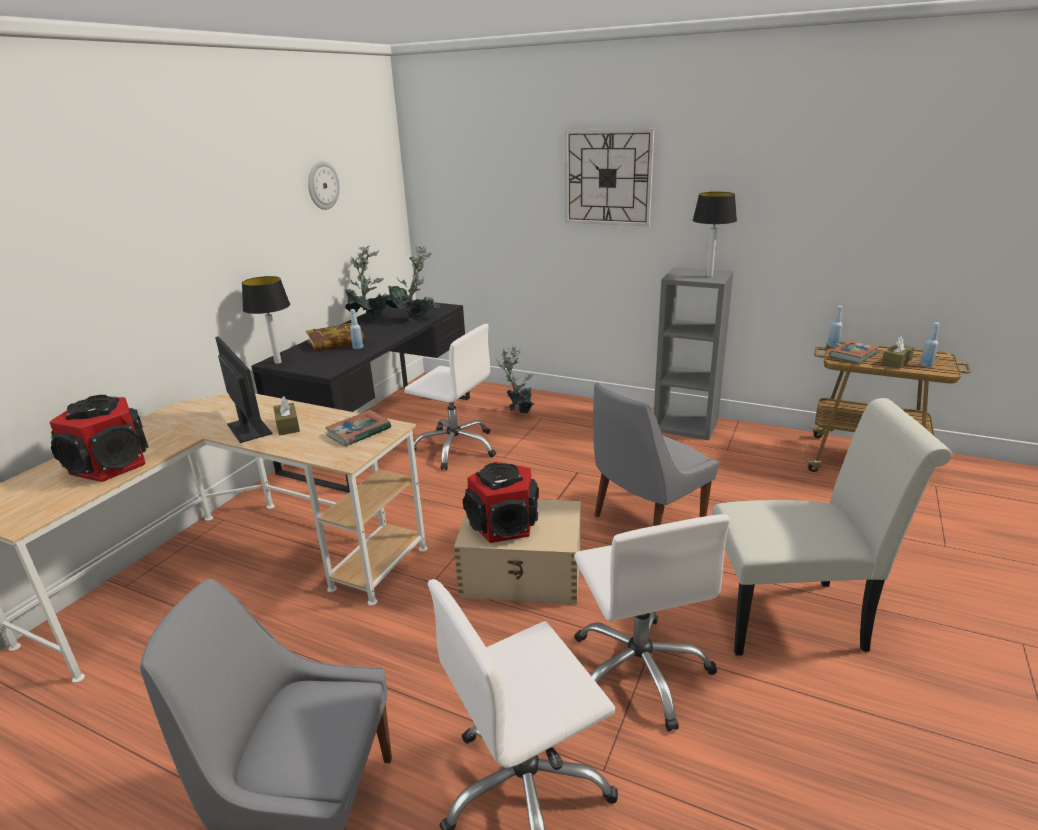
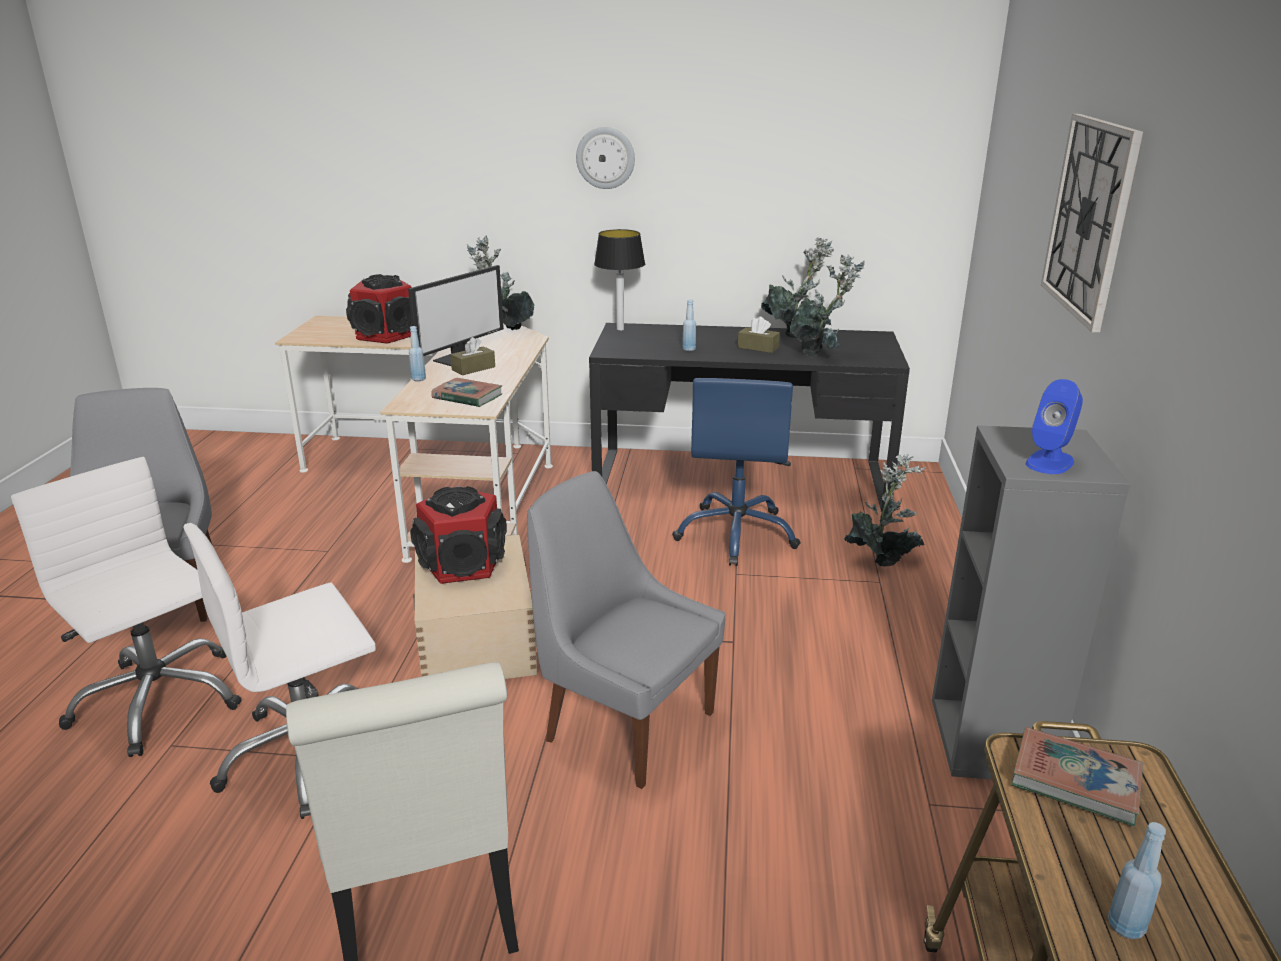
camera: 70 degrees right, 0 degrees up
book [306,323,365,351] -> none
wall clock [308,161,340,210] -> wall clock moved to [576,127,635,189]
white office chair [404,324,496,470] -> blue office chair [672,378,801,566]
table lamp [693,192,737,277] -> blue speaker [1026,379,1083,474]
blue bottle [827,306,843,347] -> blue bottle moved to [409,326,426,381]
brown tissue box [882,336,915,369] -> brown tissue box moved to [738,317,780,353]
none -> potted plant [467,235,535,330]

